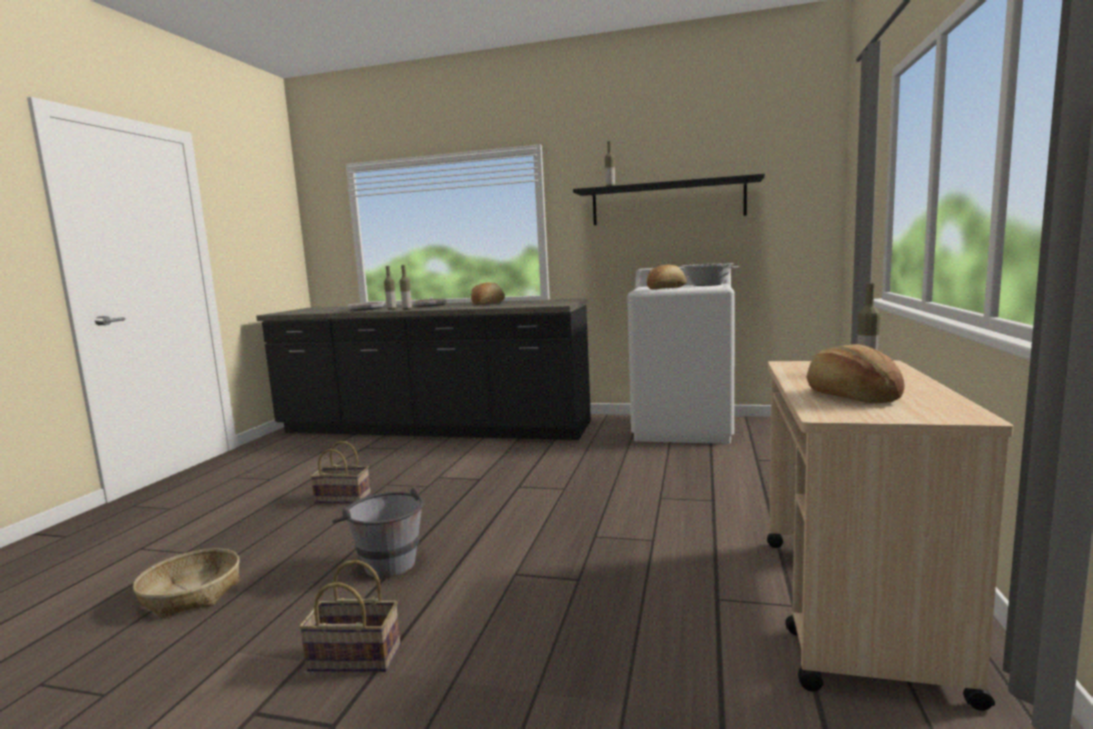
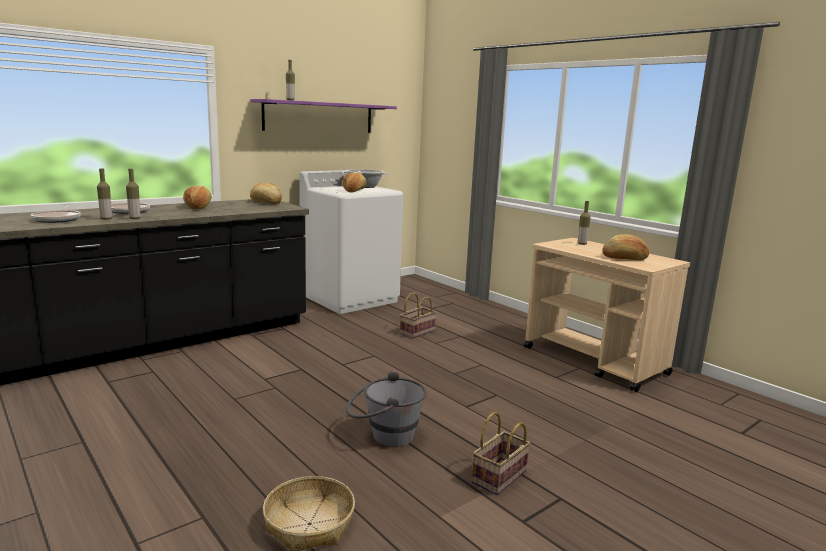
camera: 55 degrees left, 5 degrees up
basket [310,441,371,504] -> basket moved to [400,293,437,338]
black shelf [573,174,765,225] -> purple shelf [251,99,397,133]
none -> bread [250,183,282,205]

